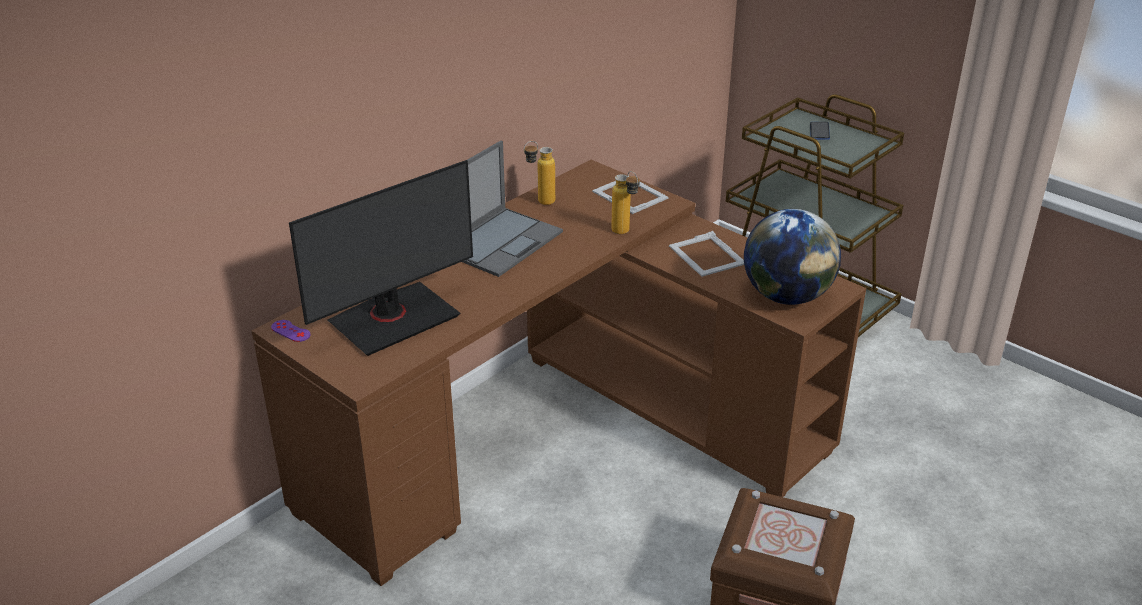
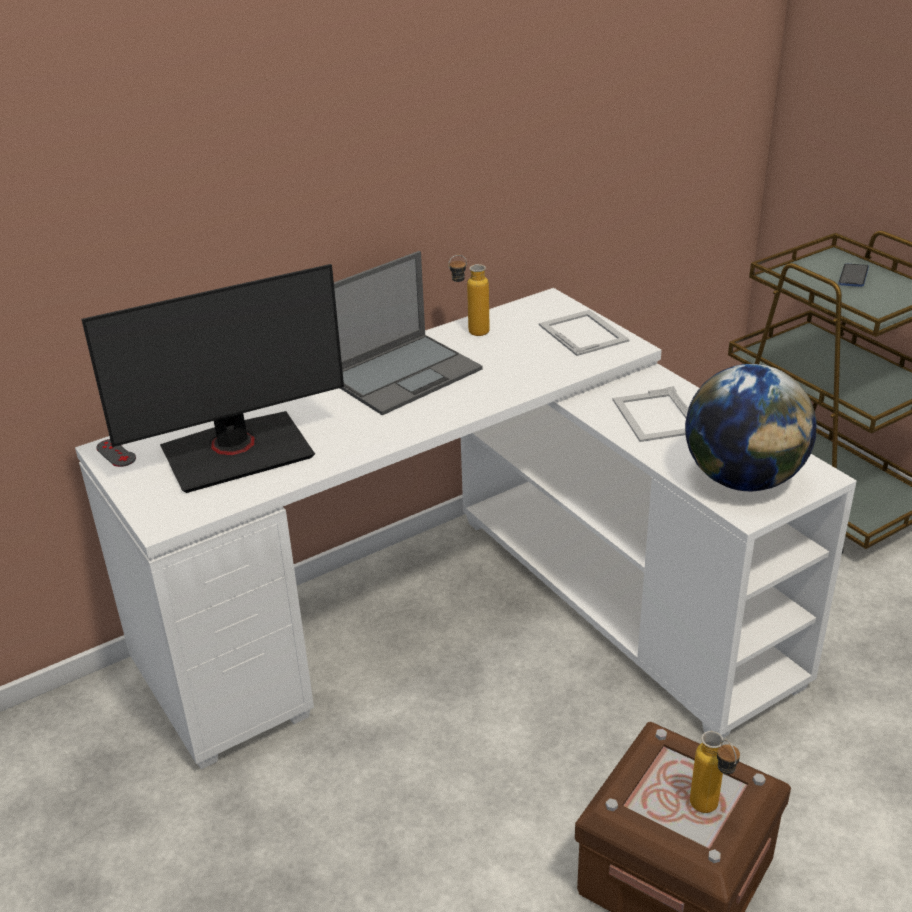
camera: 15 degrees right, 0 degrees up
brown desk [252,160,866,586] -> white desk [75,288,857,769]
purple game controller [271,320,310,342] -> grey game controller [96,439,136,467]
bottle [611,171,640,234] -> bottle moved to [690,731,740,813]

